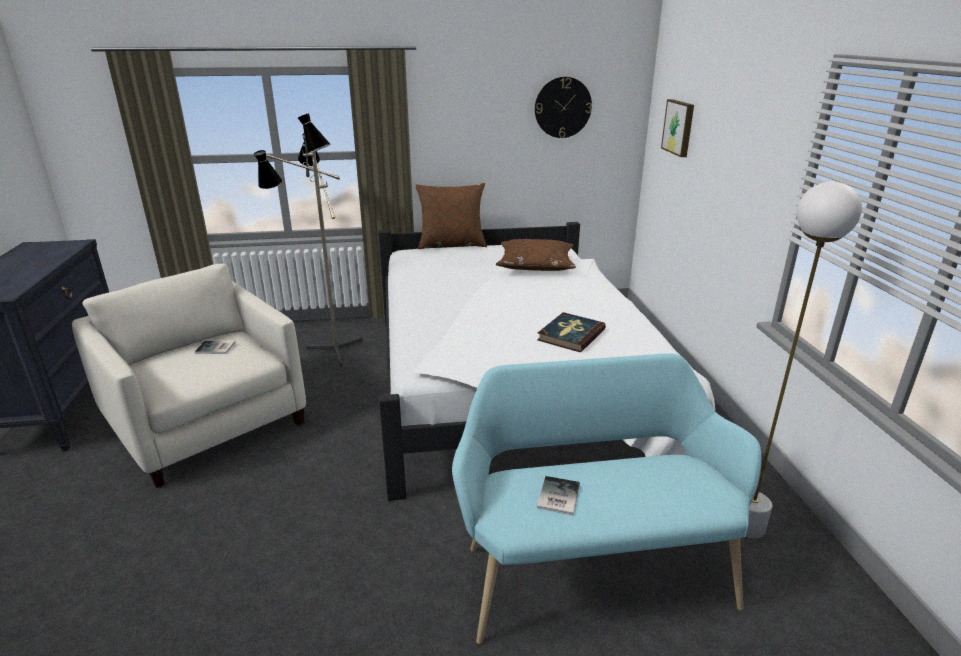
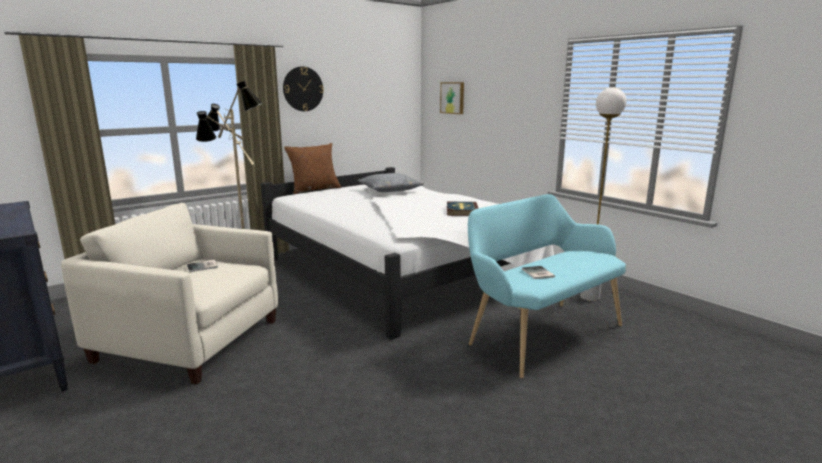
camera: 30 degrees left, 10 degrees down
brown pillow [496,239,576,271] -> grey pillow [358,173,424,192]
wall clock [535,77,592,138] -> wall clock moved to [283,66,324,111]

